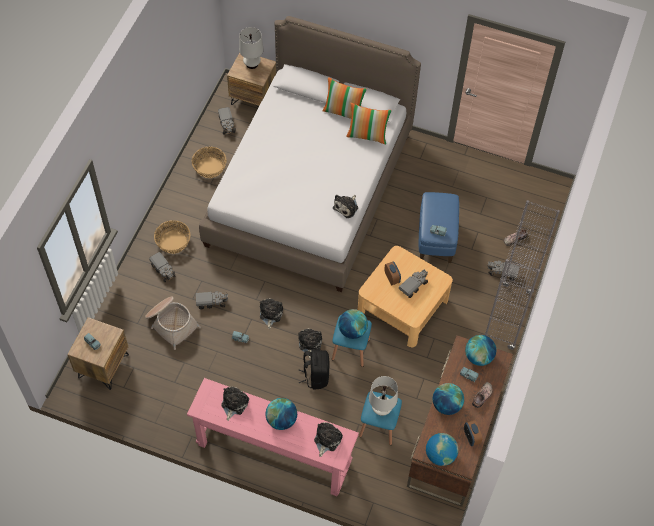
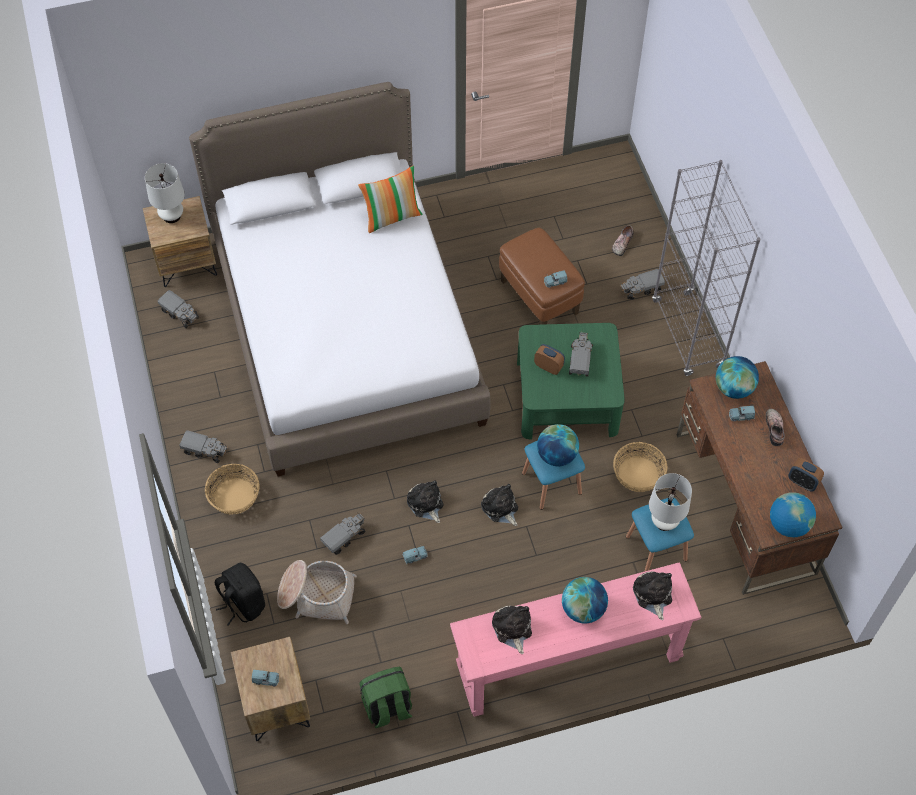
camera: 35 degrees left, 0 degrees up
toy truck [149,252,175,282] -> toy truck moved to [179,430,227,463]
basket [192,147,227,178] -> basket moved to [613,442,667,492]
black backpack [299,350,329,389] -> black backpack moved to [215,563,265,626]
pillow [323,77,367,119] -> none
plush toy [333,195,358,218] -> none
beige coffee table [358,246,453,347] -> green coffee table [517,323,625,439]
blue ottoman [419,192,459,263] -> brown ottoman [499,228,585,325]
globe [432,383,464,415] -> none
none -> green backpack [360,667,412,728]

